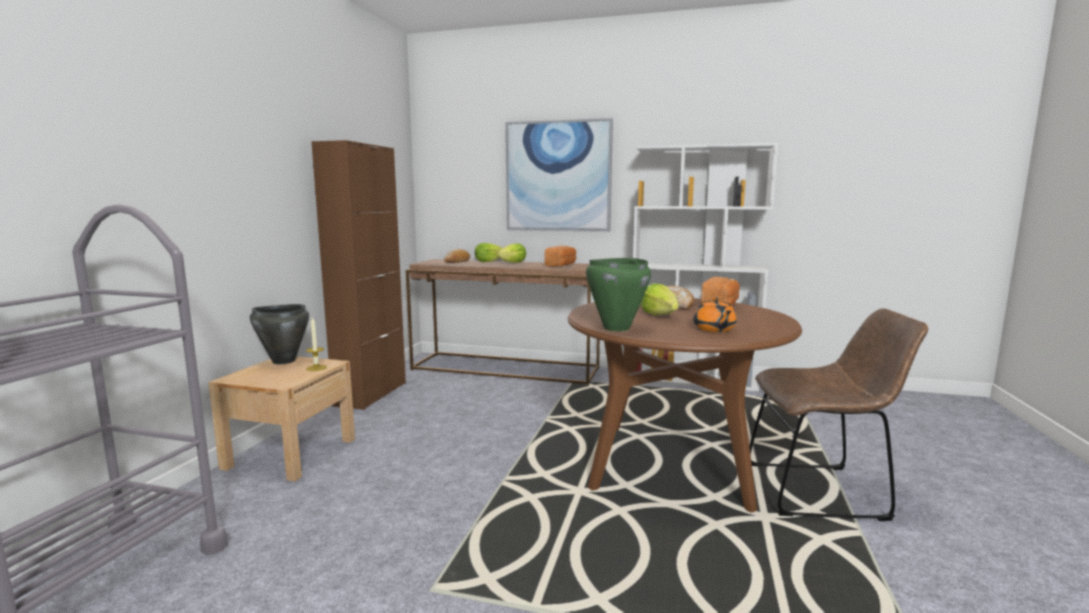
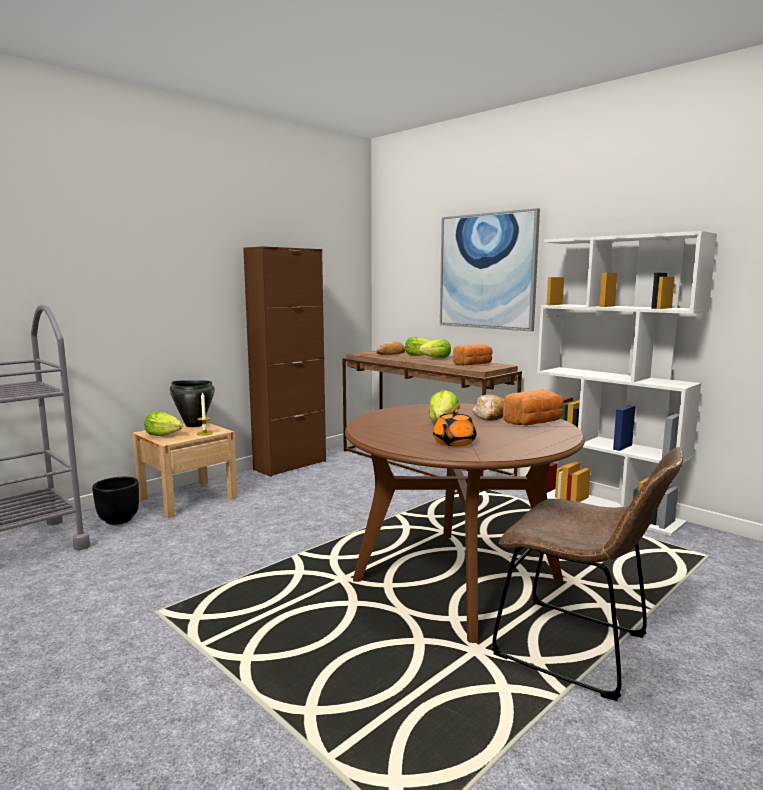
camera: 30 degrees right, 0 degrees up
green cooking pot [586,258,651,331] -> none
none -> black planter [92,477,139,525]
none -> lettuce [145,412,183,436]

